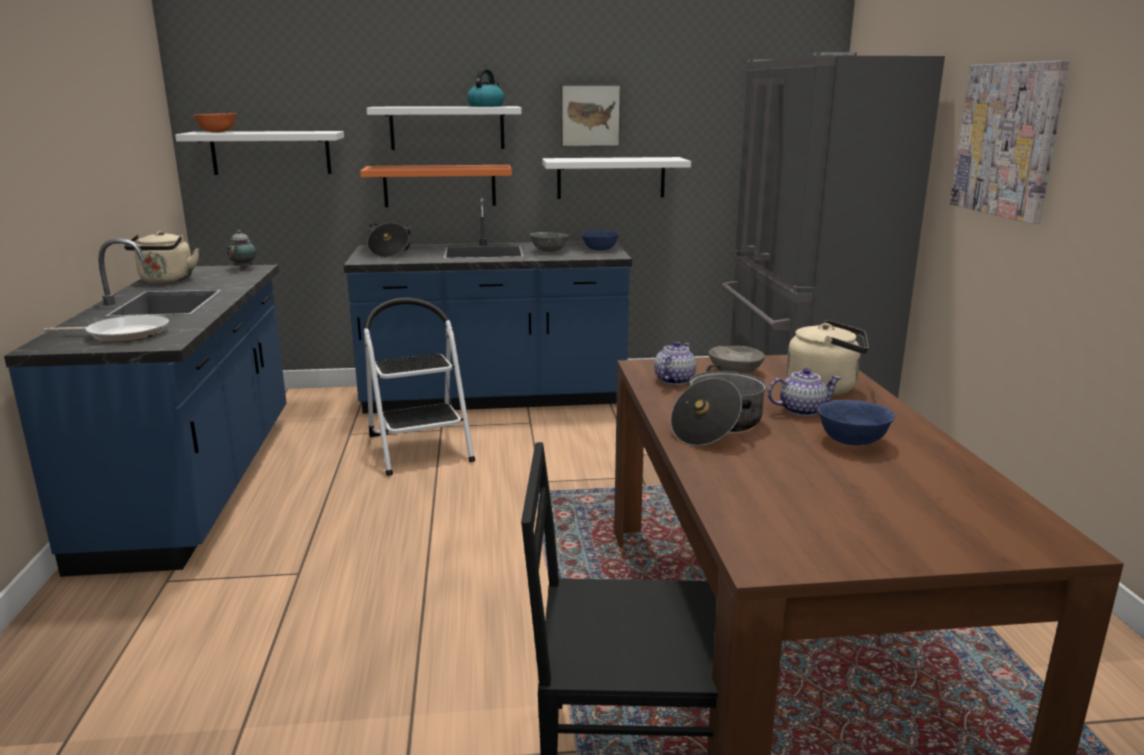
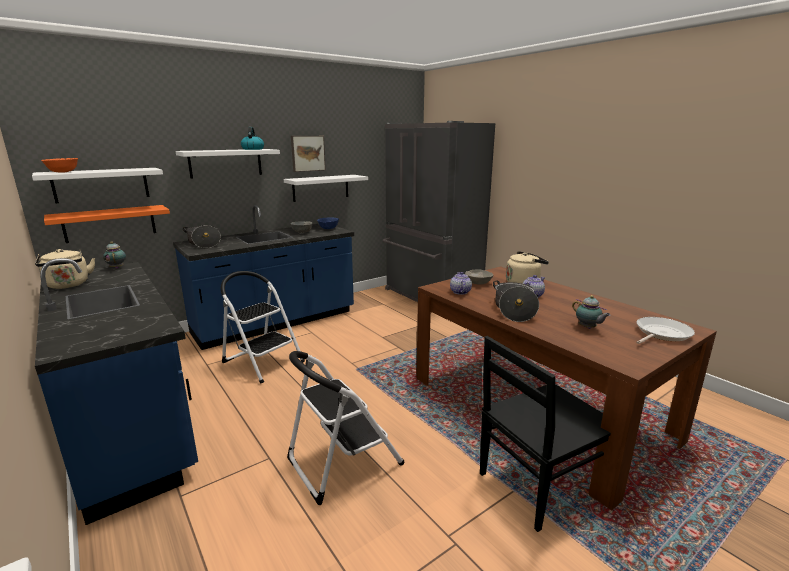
camera: 30 degrees left, 0 degrees up
frying pan [44,315,169,342] -> frying pan moved to [636,317,695,344]
orange shelf [360,165,512,207] -> orange shelf moved to [44,205,170,243]
blue bowl [818,400,895,445] -> none
picture [950,61,1069,224] -> none
none -> step ladder [287,351,404,505]
none -> teapot [572,295,611,329]

